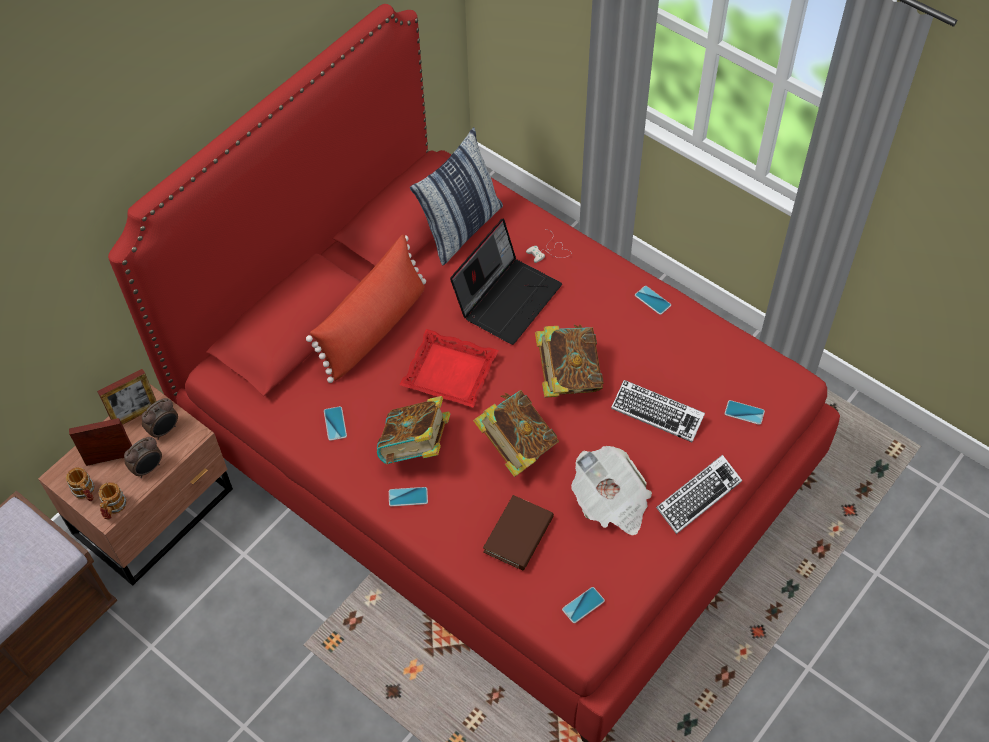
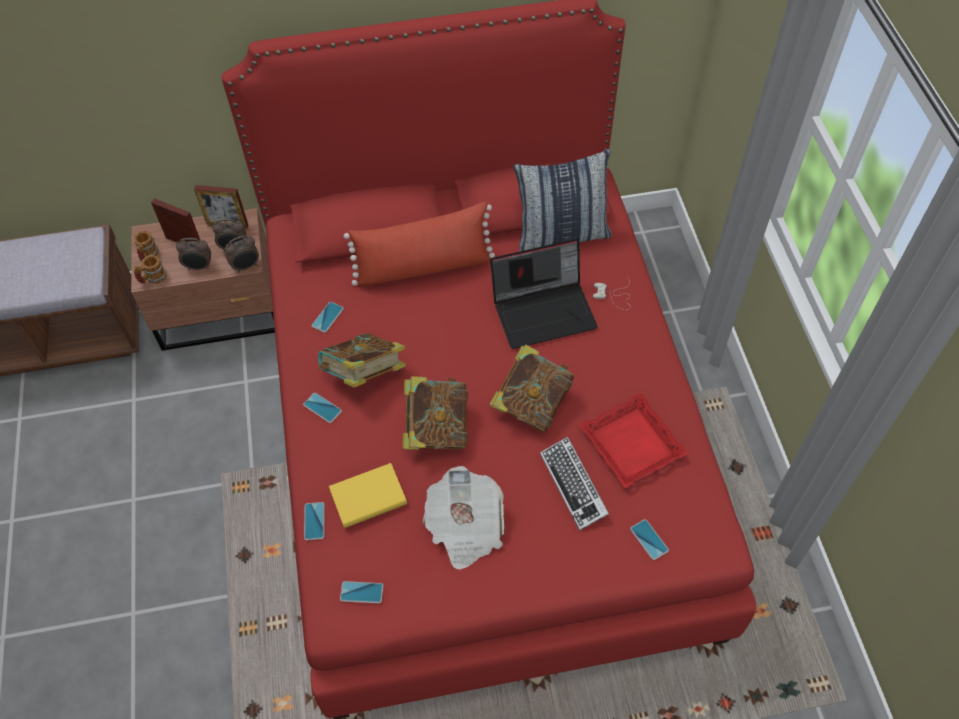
camera: 40 degrees right, 0 degrees up
red tray [400,329,499,408] -> red tray moved to [579,393,688,488]
brown book [483,495,554,570] -> yellow book [329,463,407,528]
phone [635,286,671,315] -> phone moved to [304,502,325,540]
keyboard [656,455,742,534] -> none
none -> alarm clock [225,236,259,273]

